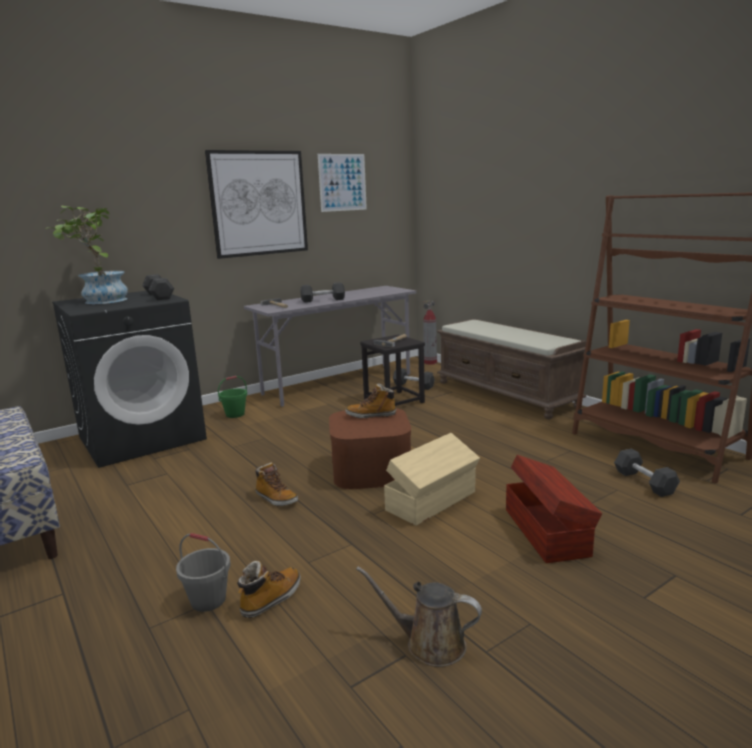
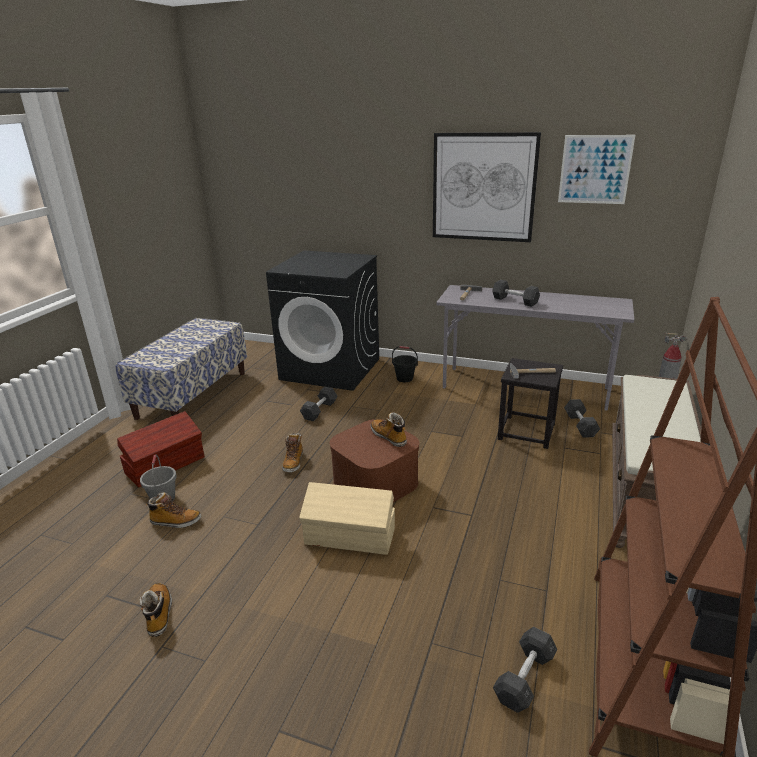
camera: 55 degrees right, 10 degrees up
potted plant [48,206,128,304] -> none
grey dumbbell [142,274,174,300] -> grey dumbbell moved to [300,387,338,421]
green bucket [218,376,247,418] -> black bucket [392,346,418,382]
brown watering can [356,567,482,667] -> boot [140,583,172,637]
brown storage box [506,455,602,563] -> brown storage box moved to [117,411,204,487]

